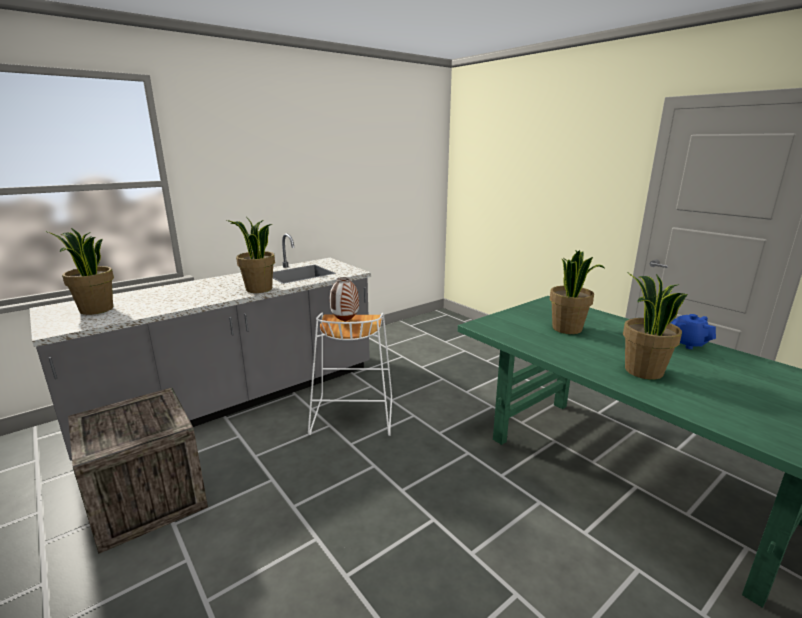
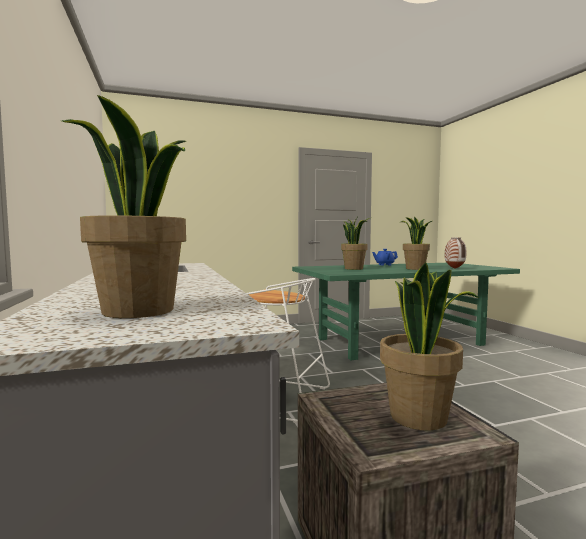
camera: 70 degrees left, 15 degrees down
potted plant [227,218,275,293] -> potted plant moved to [380,262,479,431]
vase [330,277,359,322] -> vase moved to [445,238,466,269]

